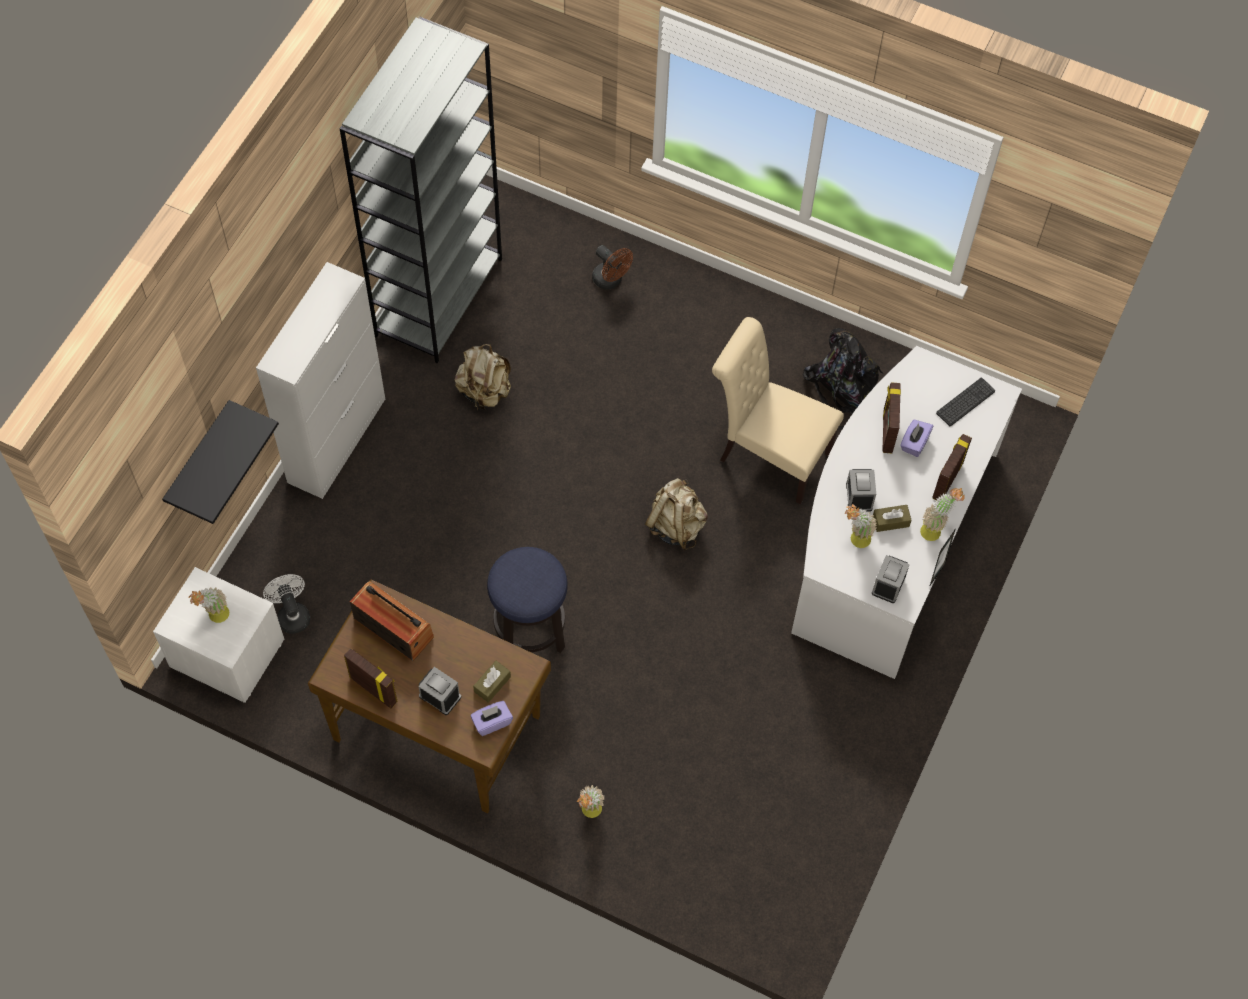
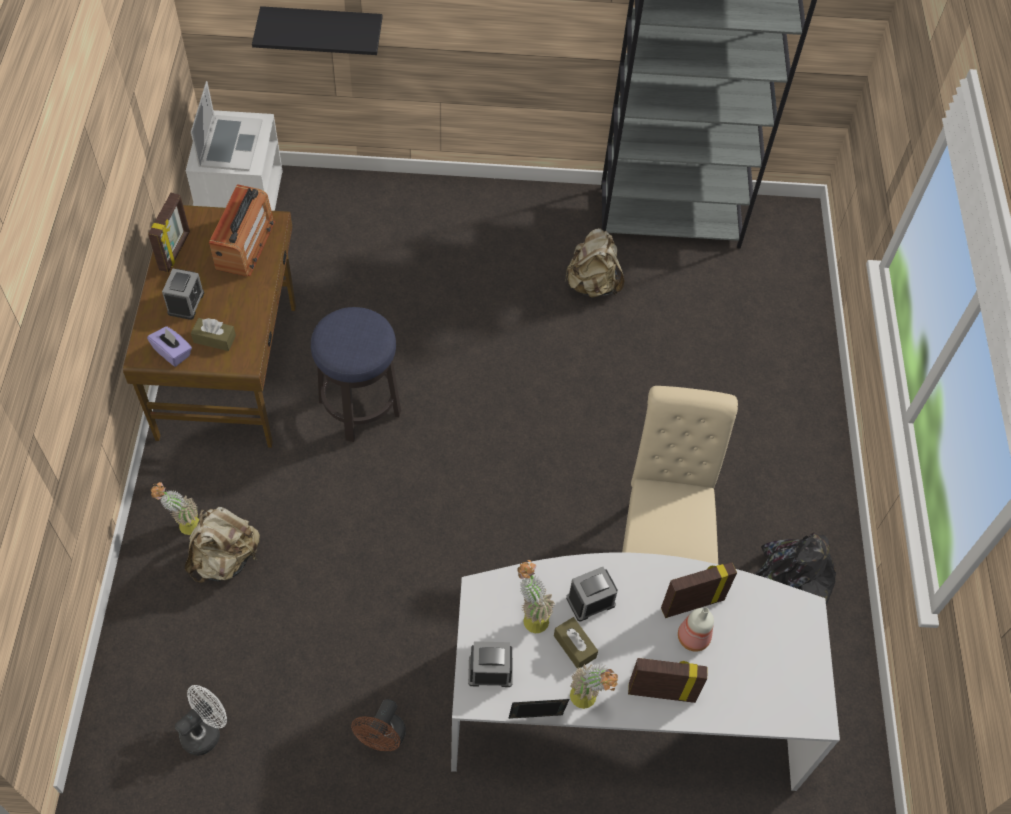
camera: 65 degrees right, 5 degrees down
potted plant [188,587,229,623] -> laptop [191,81,262,171]
white cabinet [256,262,385,499] -> none
white fan [263,574,310,634] -> white fan moved to [175,685,227,756]
brown fan [592,245,633,290] -> brown fan moved to [351,699,406,751]
beige backpack [645,478,708,551] -> beige backpack moved to [185,507,260,583]
purple tissue box [900,420,933,457] -> bottle [678,607,714,652]
keyboard [936,378,995,426] -> none

